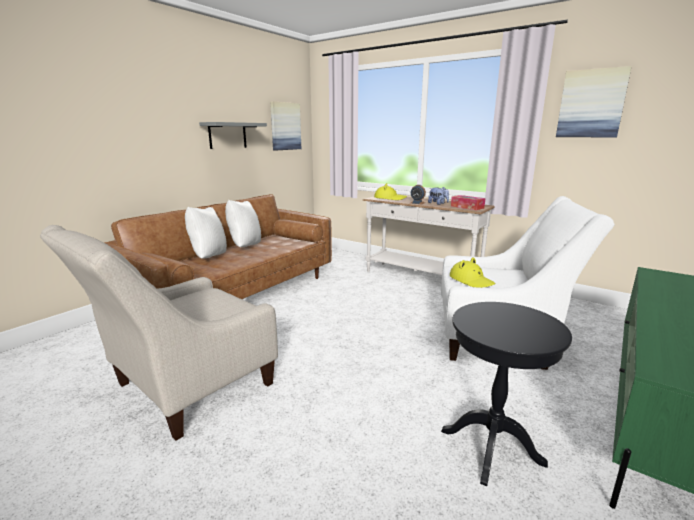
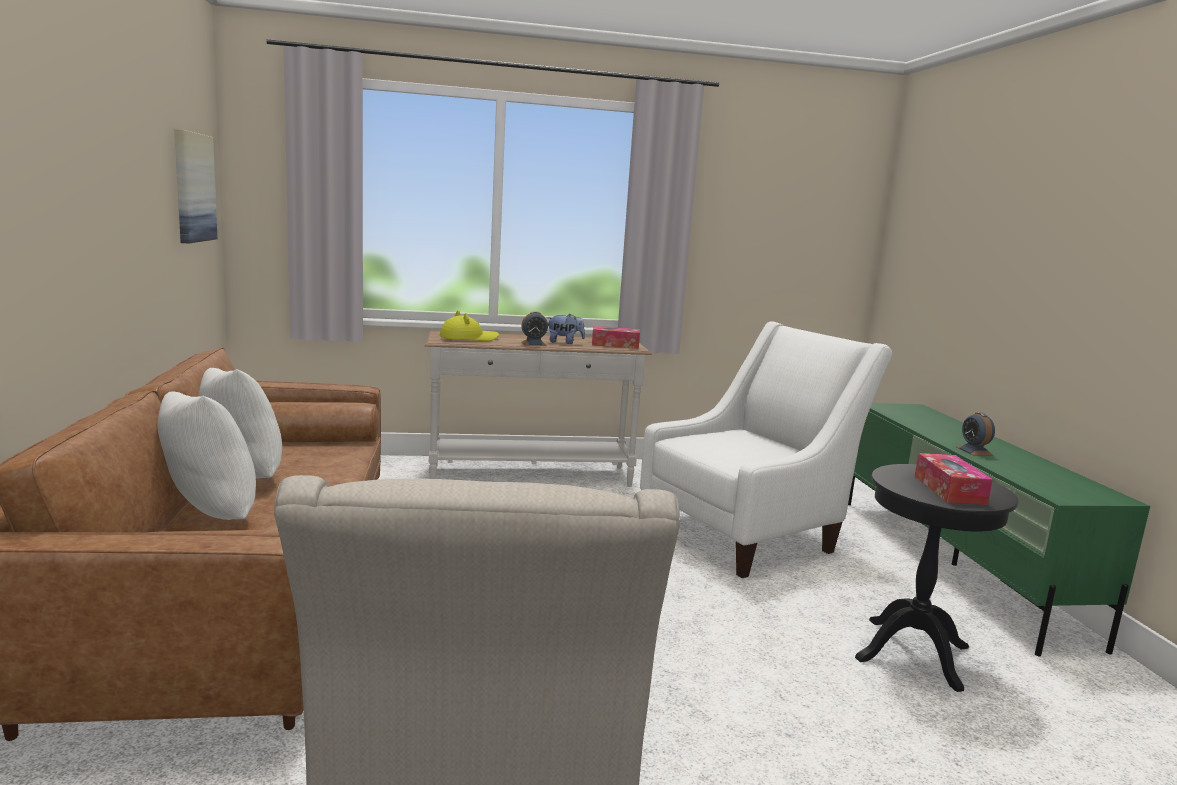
camera: 45 degrees left, 5 degrees down
grey shelf [199,122,267,149] -> none
yellow hat [450,257,495,288] -> none
picture [556,66,632,138] -> none
none -> tissue box [915,453,993,505]
none -> alarm clock [956,412,995,456]

